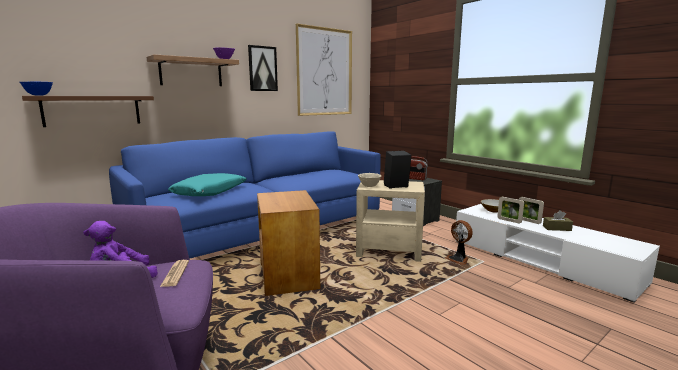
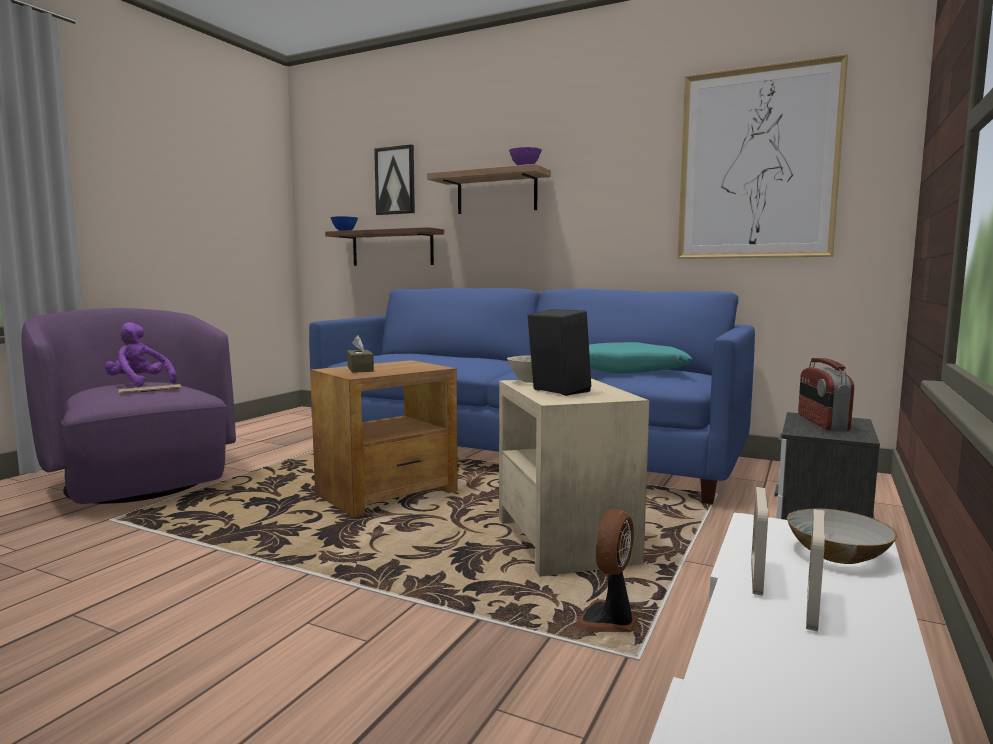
camera: 65 degrees right, 5 degrees down
turquoise pillow [168,173,247,196] -> turquoise pillow moved to [589,342,692,374]
picture [248,45,278,91] -> picture moved to [374,145,415,215]
brown tissue box [543,210,573,231] -> brown tissue box moved to [347,335,374,373]

